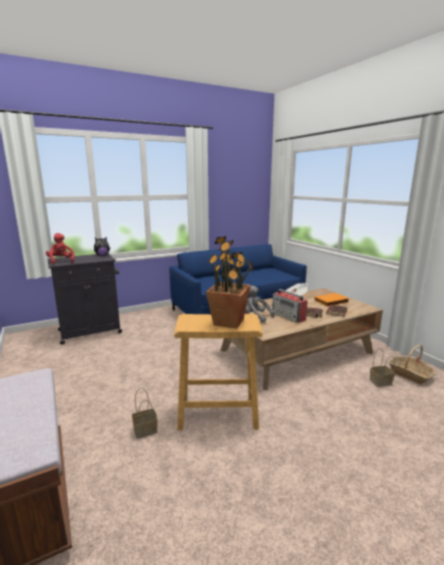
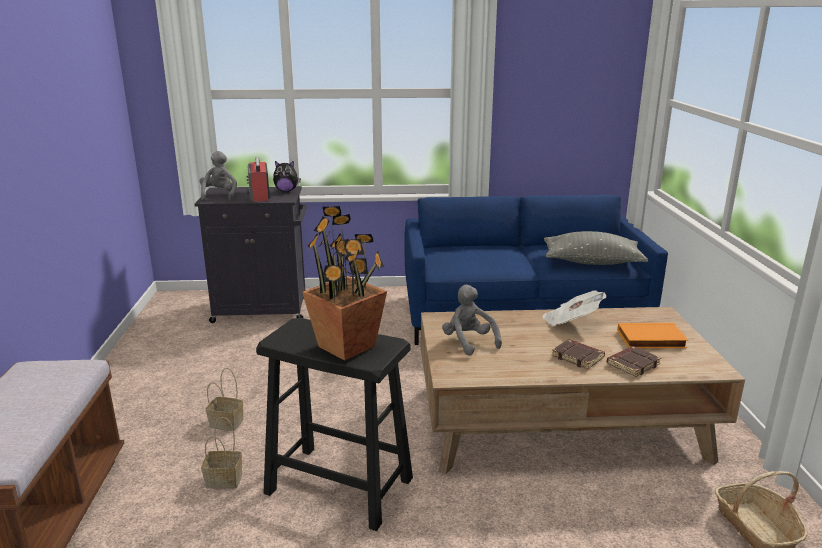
camera: 25 degrees right, 5 degrees up
red plush toy [46,233,75,264] -> grey plush toy [199,151,237,201]
beige stool [174,314,262,430] -> black stool [256,318,413,531]
radio [272,289,308,323] -> radio moved to [246,157,270,202]
basket [369,348,395,387] -> basket moved to [206,368,244,431]
none -> grey pillow [544,231,648,265]

